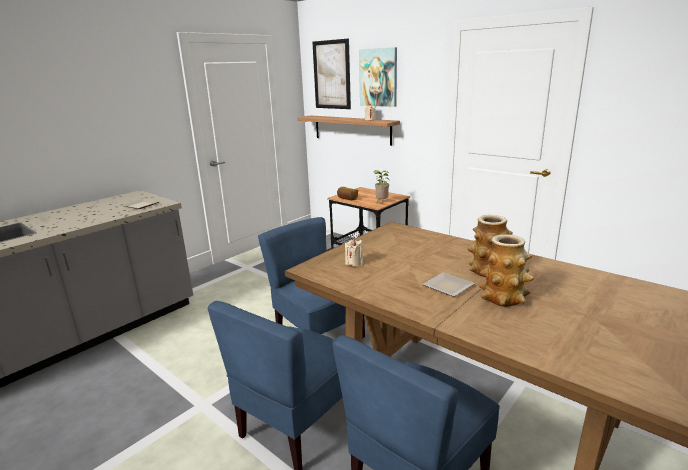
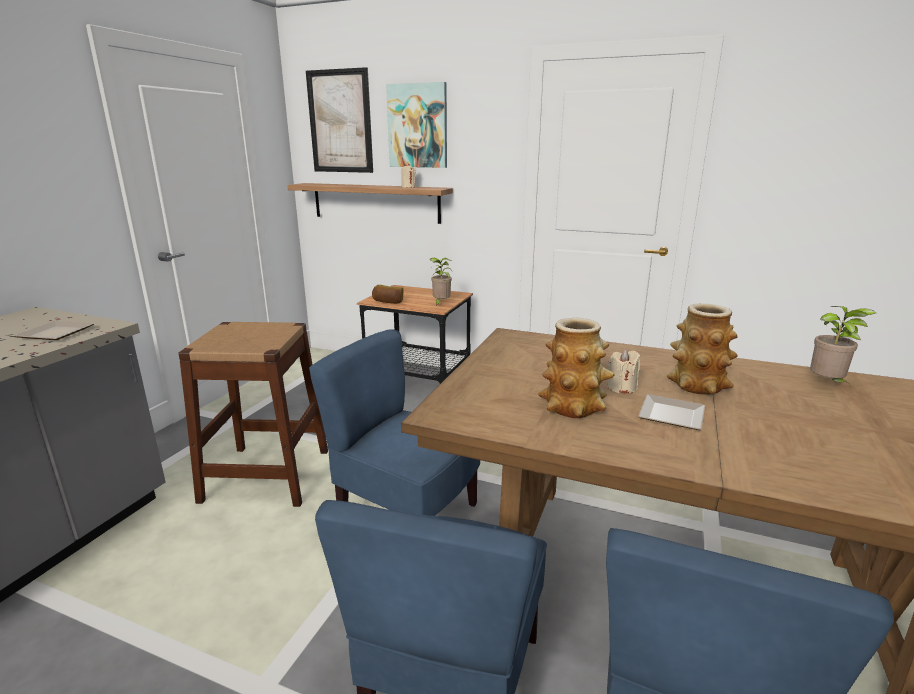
camera: 20 degrees left, 0 degrees up
beige candle [345,239,363,267] -> beige candle moved to [607,349,640,393]
vase [479,234,534,307] -> vase moved to [538,318,615,418]
none -> brown stool [178,322,328,507]
none -> potted plant [810,306,876,384]

